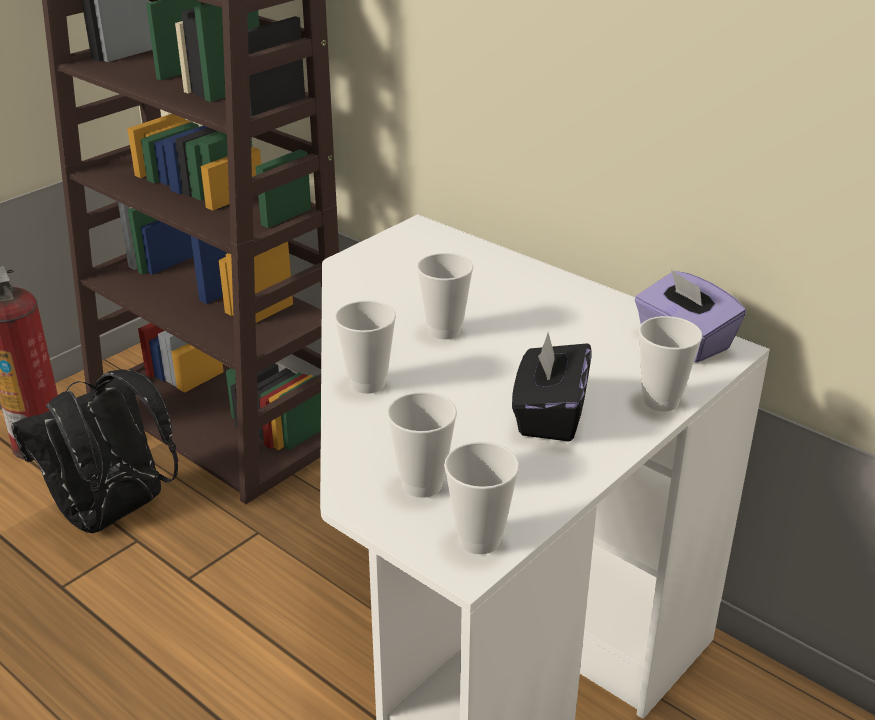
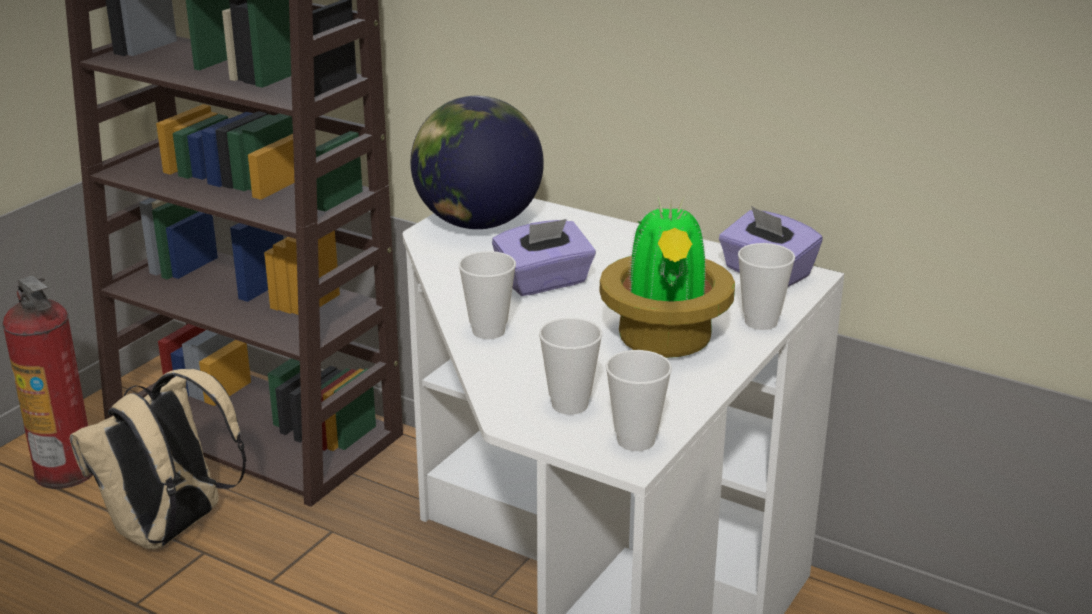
camera: 10 degrees left, 5 degrees down
black backpack [11,369,178,533] -> beige backpack [69,369,247,550]
cup [417,253,474,340] -> purple tissue box [492,219,596,296]
black tissue box [512,333,592,442] -> potted plant [599,197,735,358]
none -> globe [411,96,544,229]

